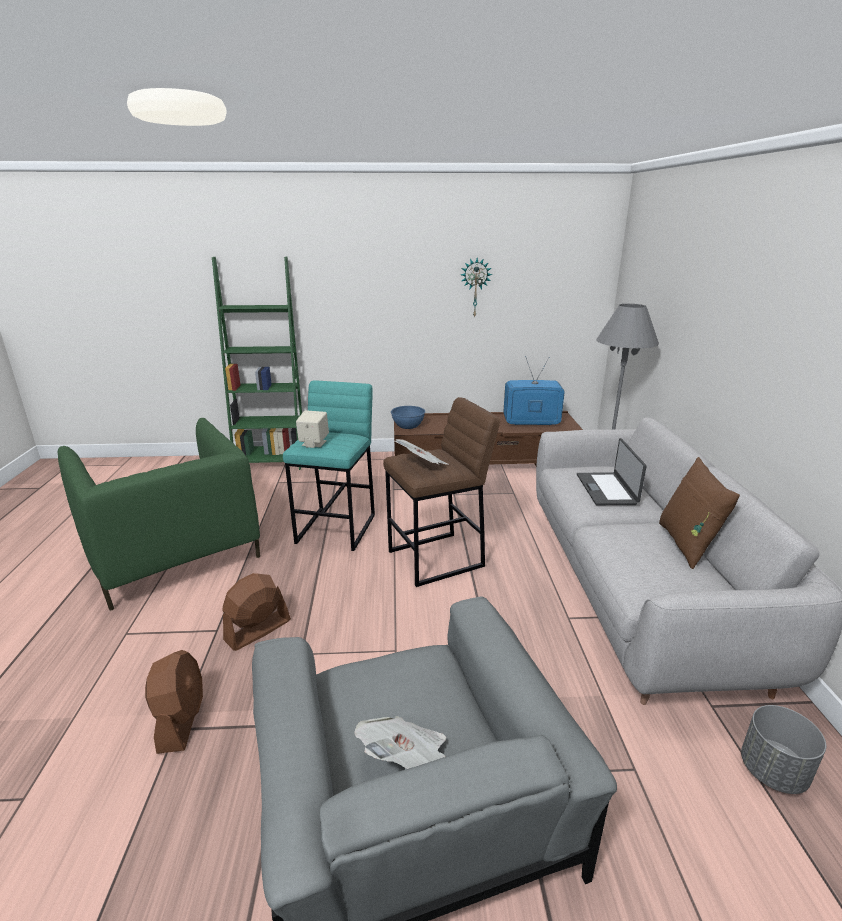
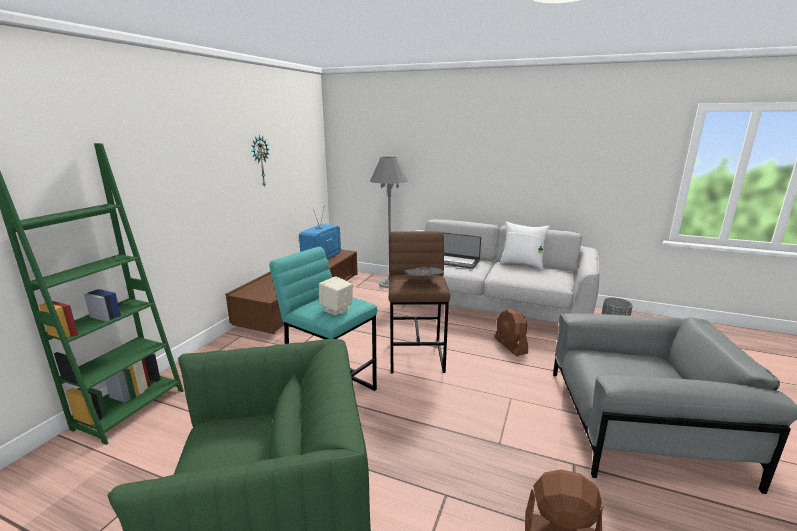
camera: 65 degrees left, 5 degrees down
brown fan [222,573,291,651] -> brown fan moved to [495,308,528,356]
newspaper [355,716,446,769] -> none
blue bowl [391,406,425,429] -> none
brown pillow [659,457,740,569] -> white pillow [500,221,550,270]

